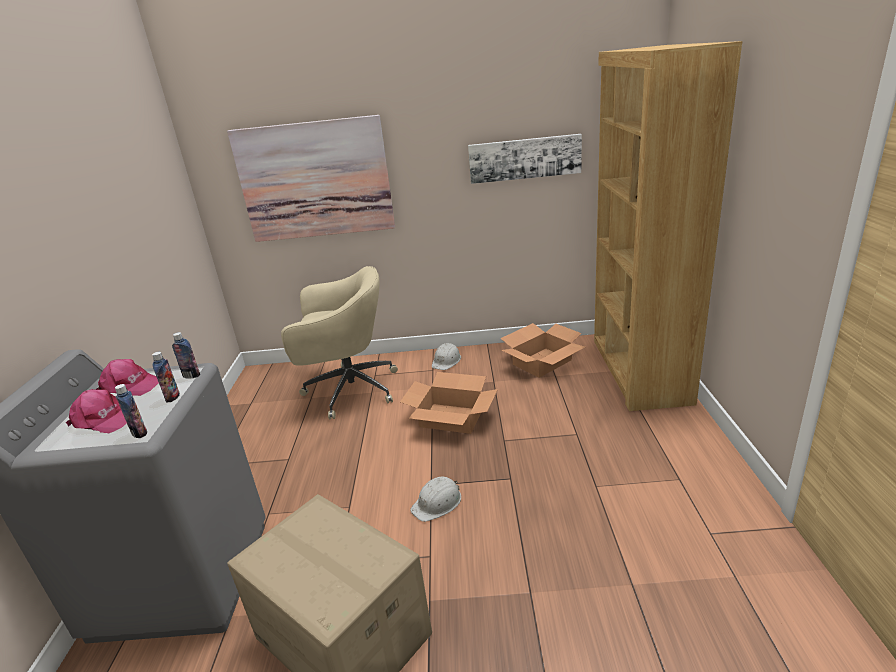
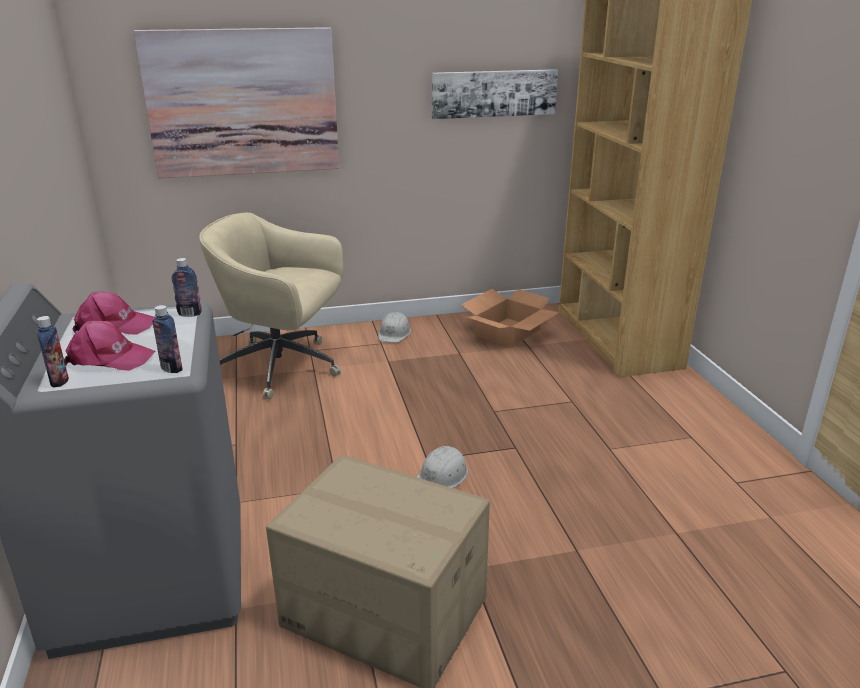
camera: 15 degrees left, 0 degrees up
bottle [152,352,180,402] -> bottle moved to [36,316,69,387]
beige office chair [281,266,398,419] -> beige office chair turned 150 degrees counterclockwise [199,213,343,399]
cardboard box [400,372,498,434] -> none

